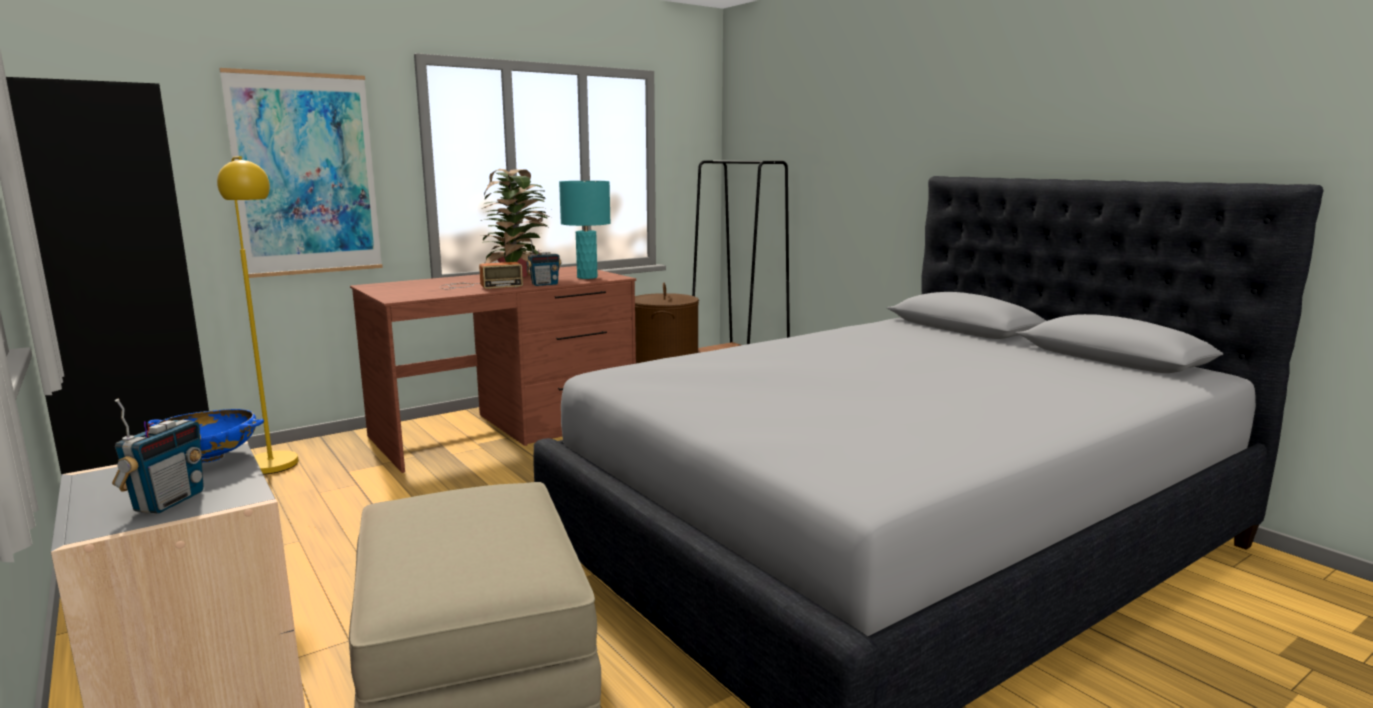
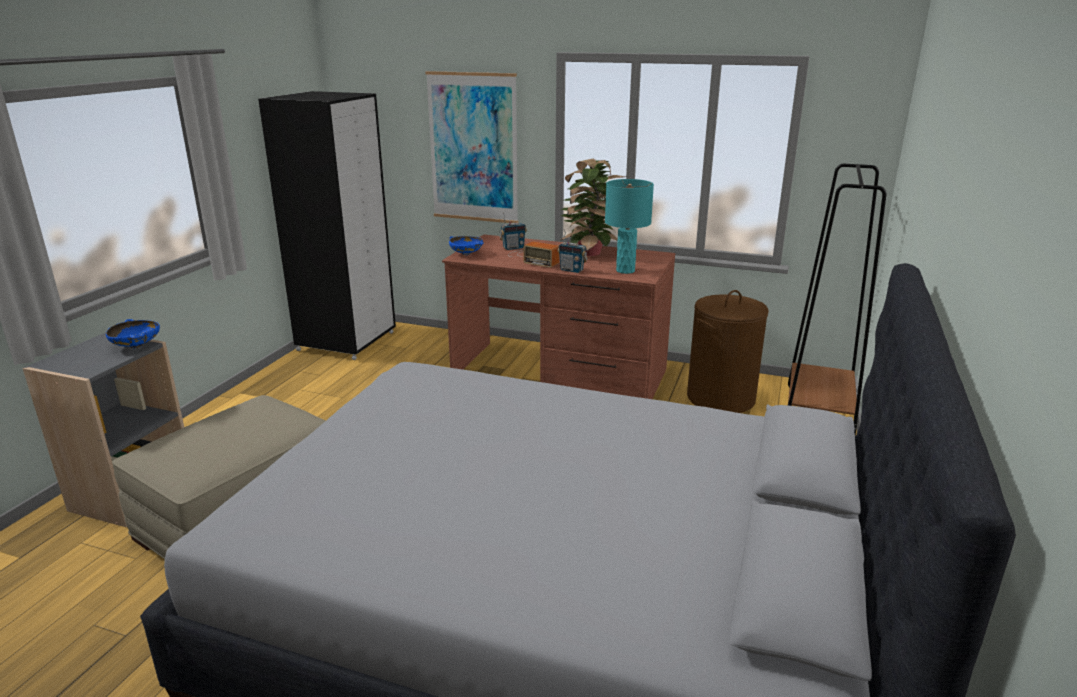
camera: 55 degrees right, 10 degrees up
radio [112,399,204,514] -> radio moved to [499,212,527,250]
yellow floor lamp [217,156,299,475] -> none
none -> blue bowl [449,236,484,255]

